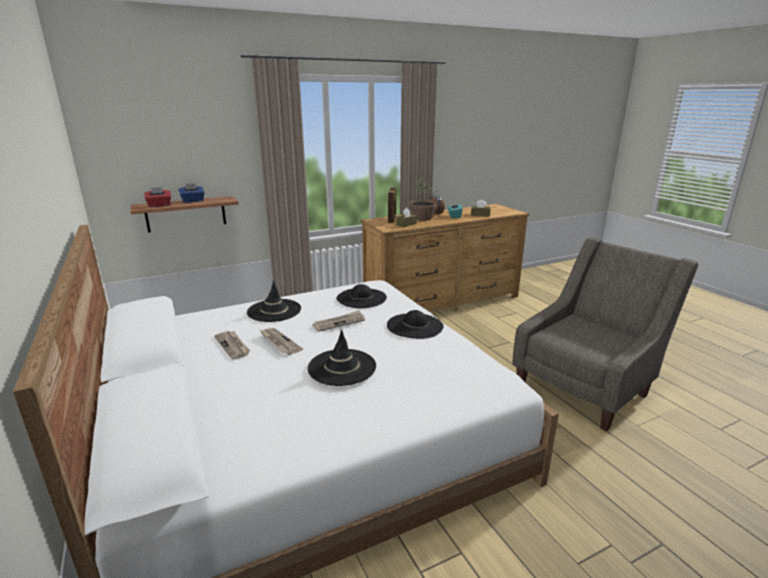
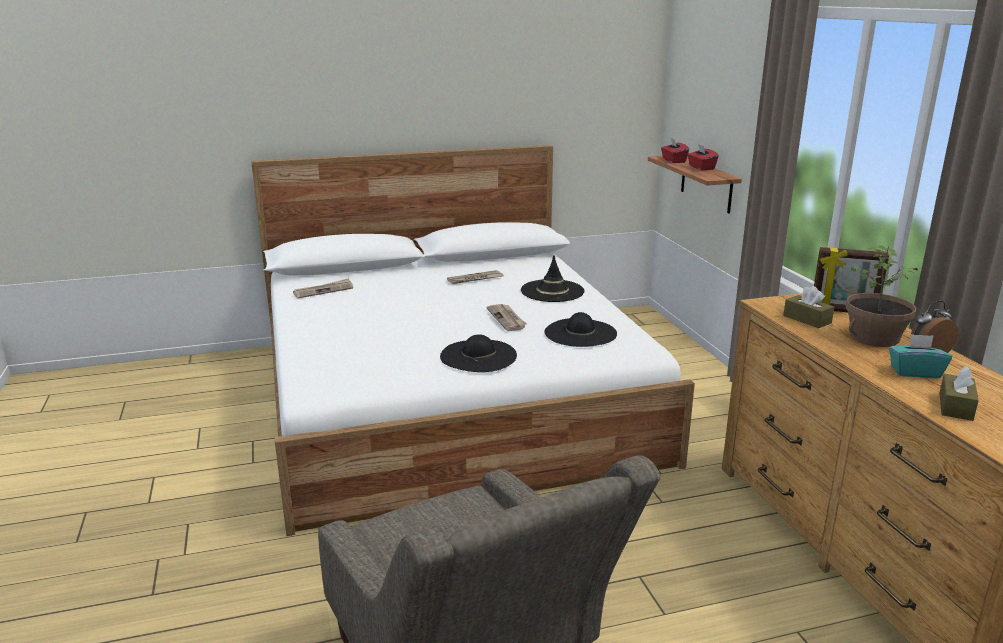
camera: 100 degrees right, 0 degrees up
blue tissue box [178,183,205,203] -> red tissue box [688,144,719,170]
newspaper [260,328,303,355] -> newspaper moved to [293,278,353,298]
black hat [308,329,376,386] -> none

